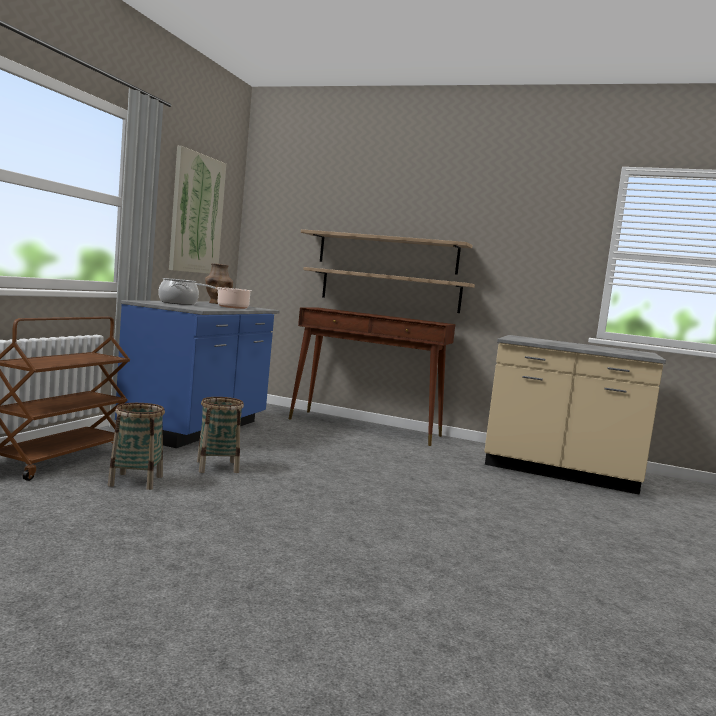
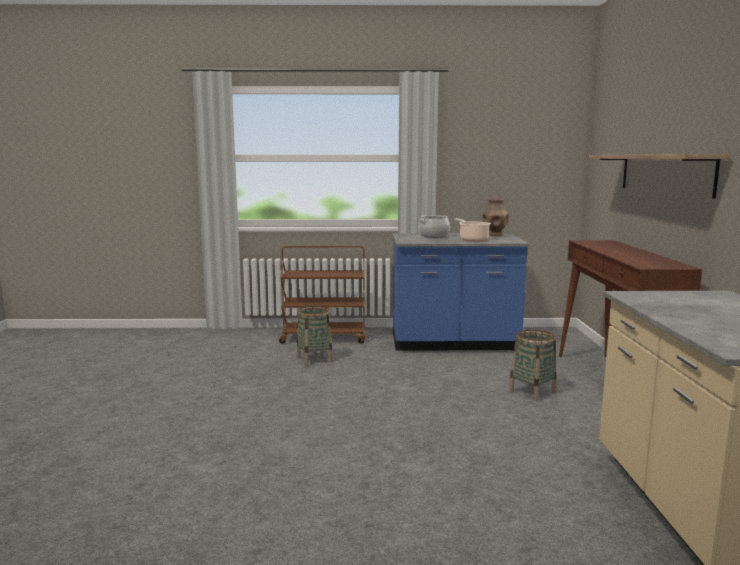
camera: 70 degrees right, 5 degrees up
picture [169,146,226,274] -> none
basket [197,397,244,473] -> basket moved to [509,330,556,401]
shelf [303,267,475,313] -> none

